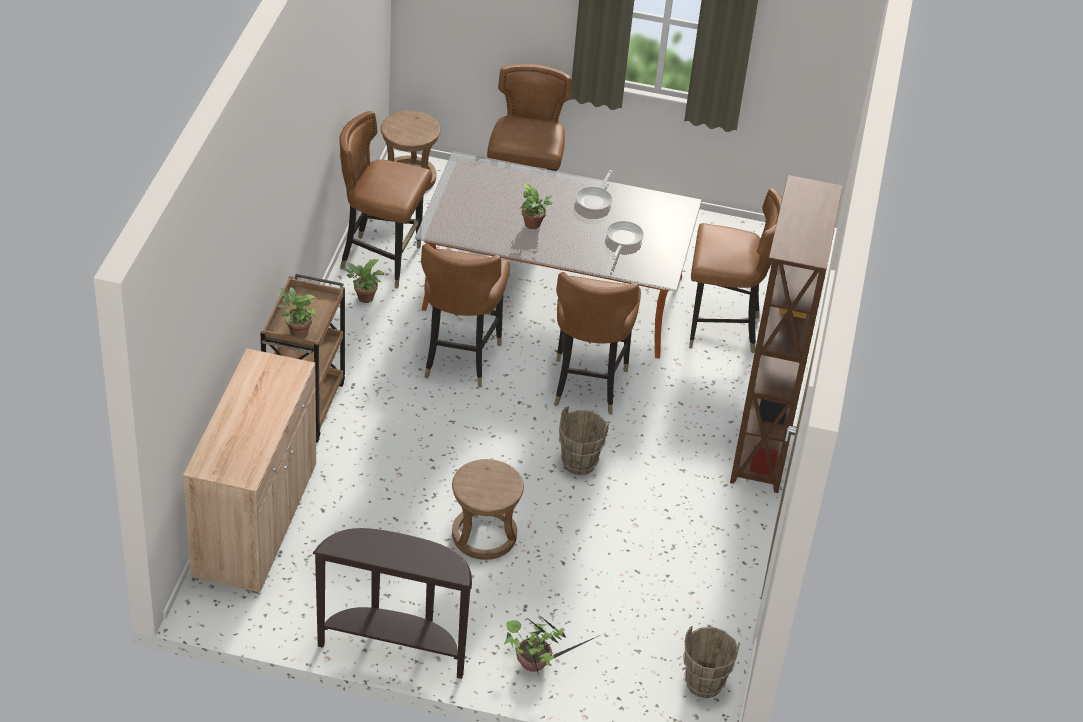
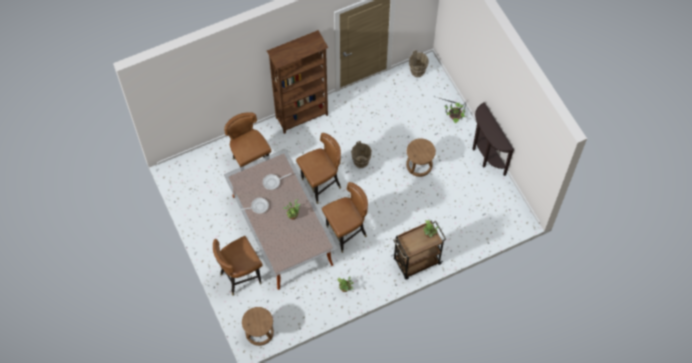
camera: 125 degrees left, 20 degrees up
beige cabinet [183,348,316,593] -> none
brown chair [339,111,432,289] -> none

